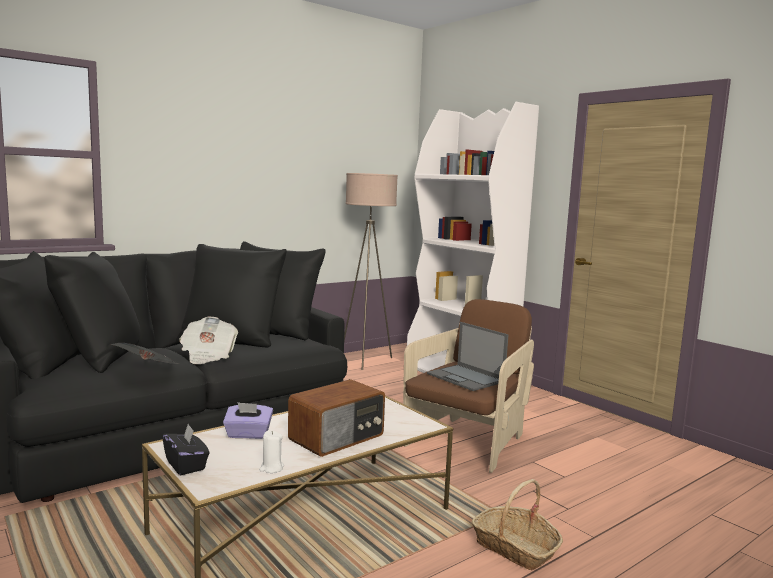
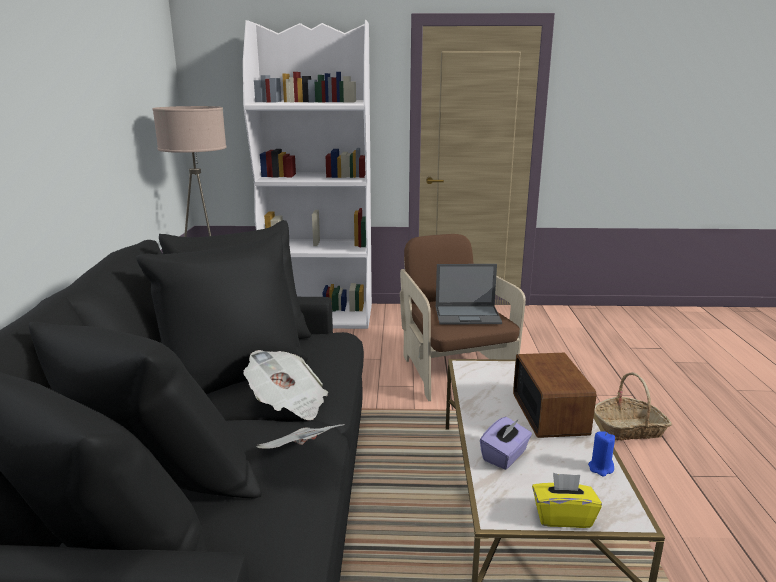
camera: 50 degrees left, 10 degrees up
black tissue box [162,424,210,475] -> yellow tissue box [532,473,602,528]
white candle [259,430,284,473] -> blue candle [588,431,615,477]

